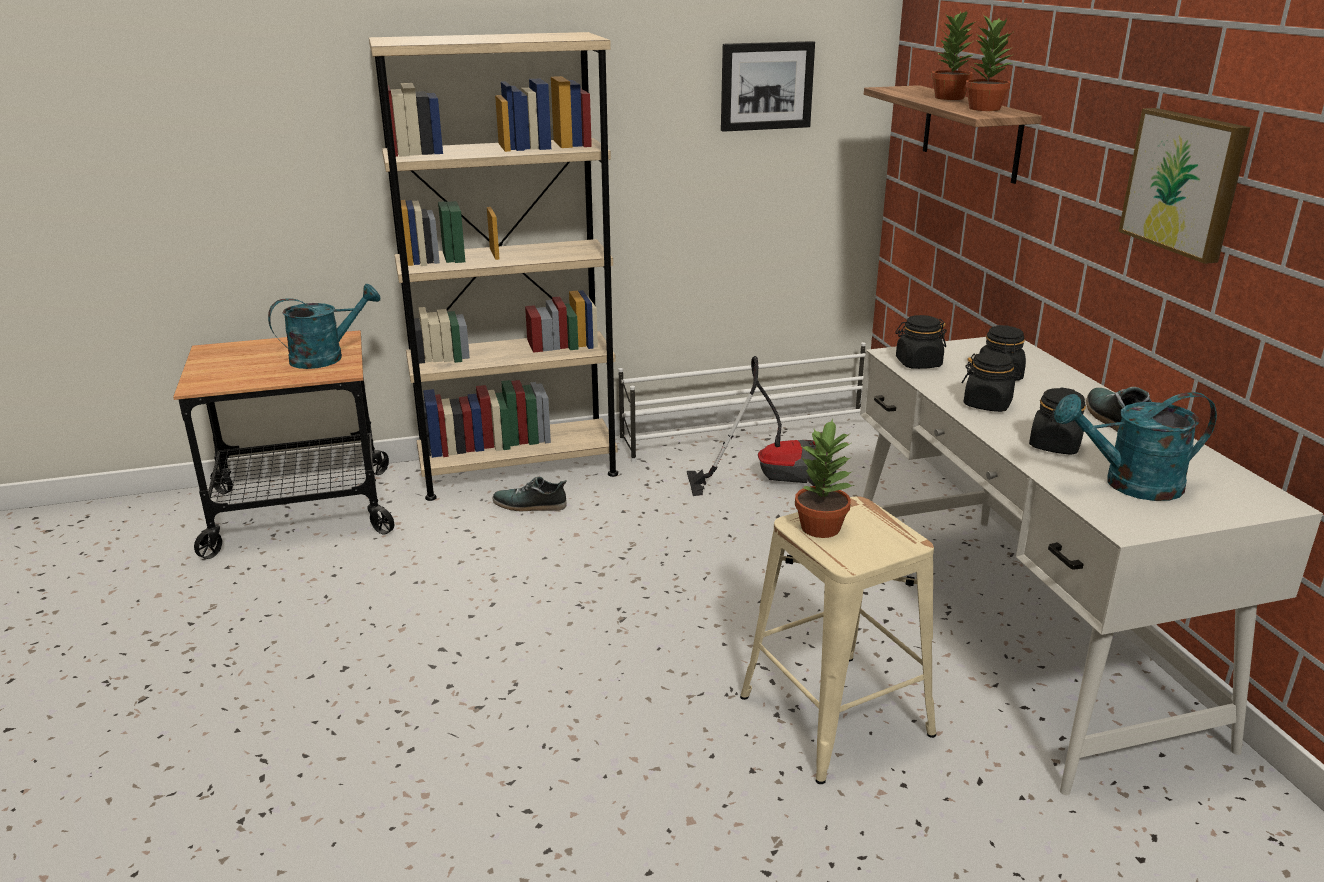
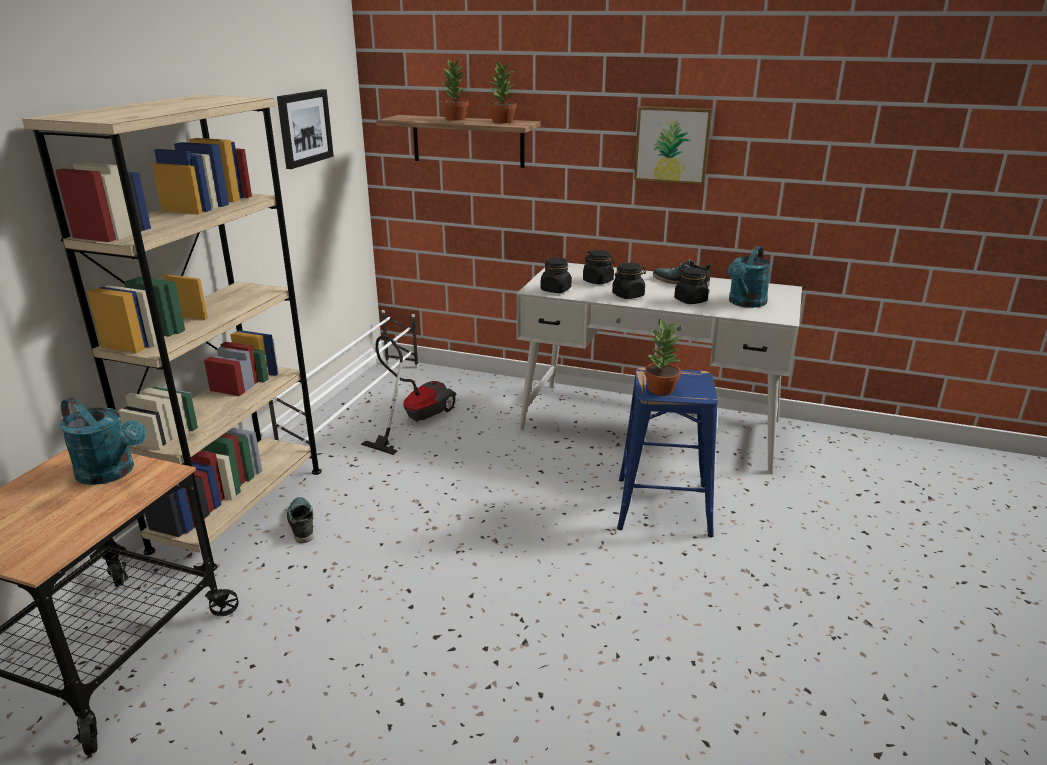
camera: 55 degrees left, 0 degrees up
turquoise watering can [268,284,381,369] -> turquoise watering can turned 120 degrees clockwise [60,397,146,485]
shoe [492,477,567,511] -> shoe turned 120 degrees clockwise [287,497,314,543]
beige stool [740,496,936,784] -> blue stool [617,368,718,537]

